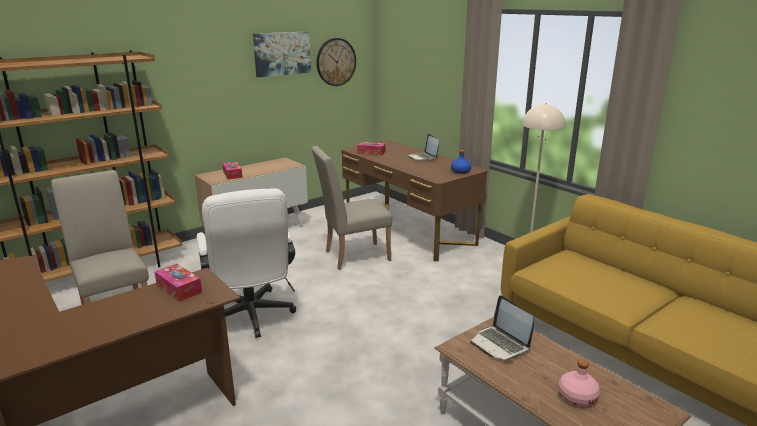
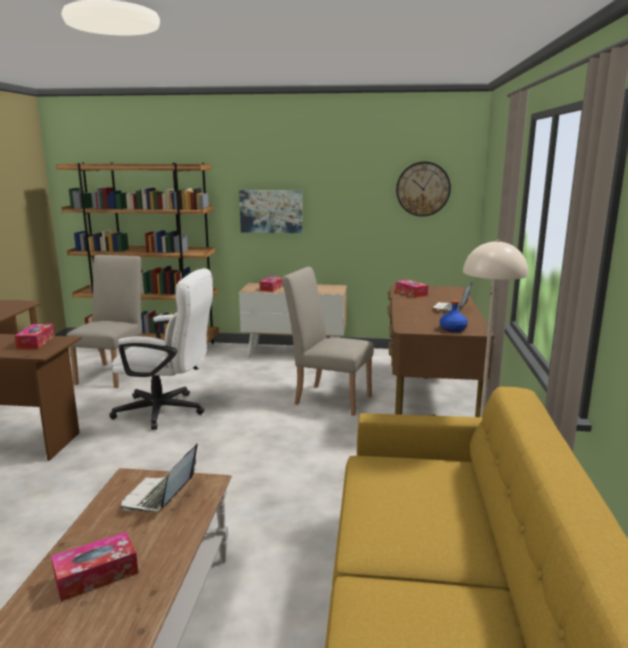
camera: 45 degrees right, 5 degrees down
white office chair [197,188,296,338] -> white office chair turned 105 degrees counterclockwise [109,268,213,430]
picture [253,31,311,77] -> picture moved to [239,190,302,233]
pink bottle [559,359,600,406] -> tissue box [51,532,138,602]

